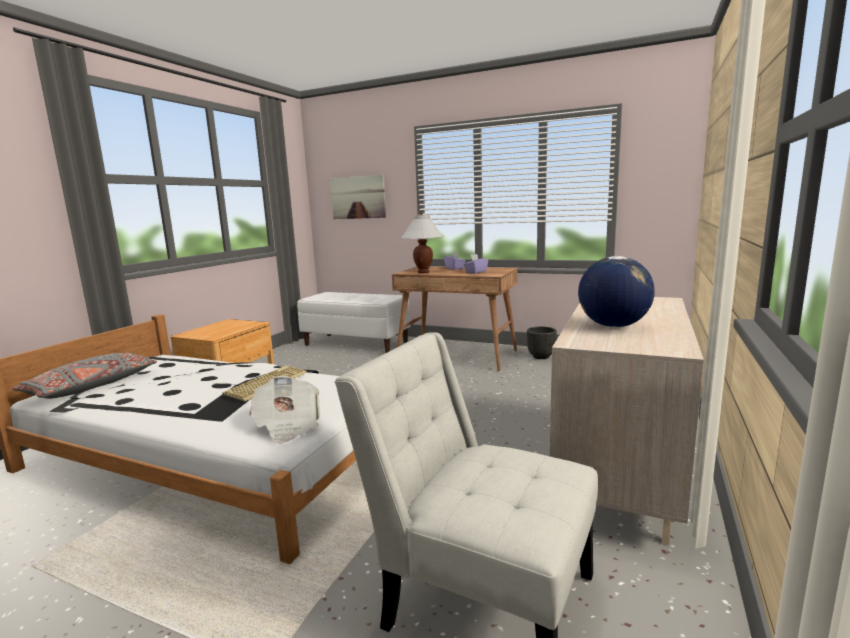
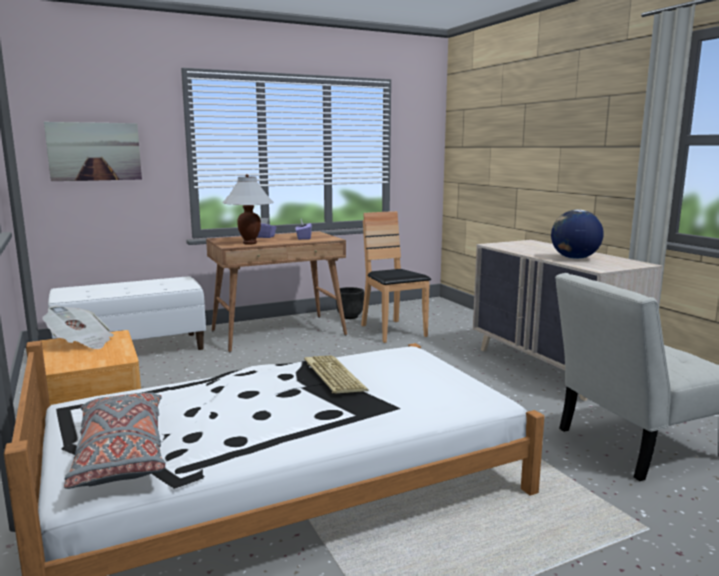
camera: 50 degrees left, 0 degrees up
newspaper [249,376,320,444] -> newspaper moved to [42,306,114,349]
none -> brown chair [361,211,431,343]

